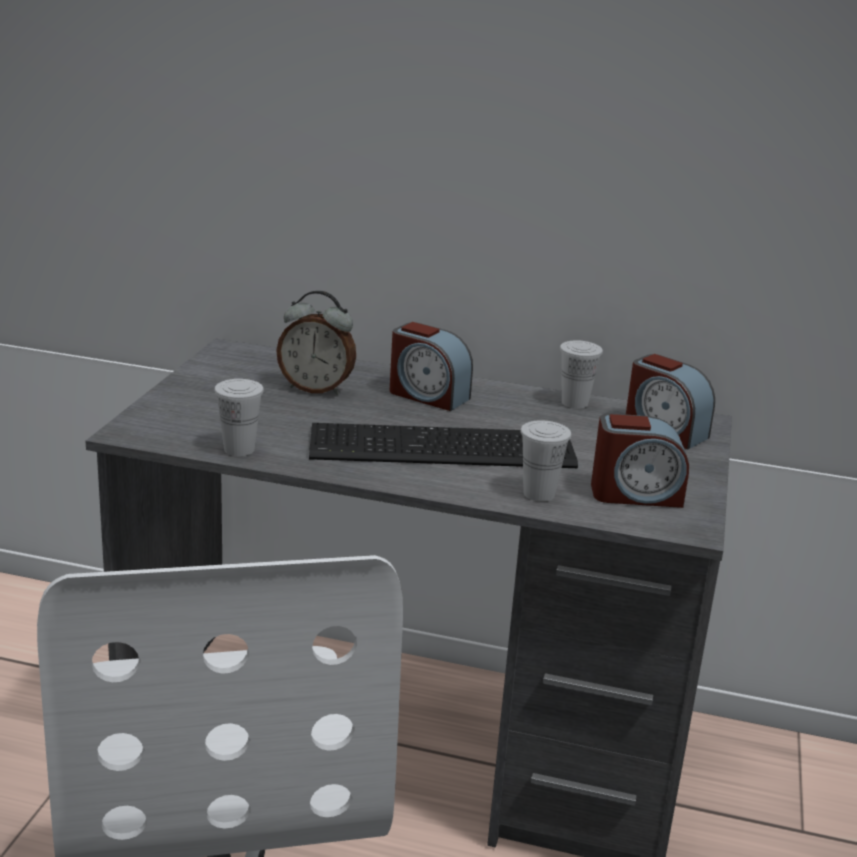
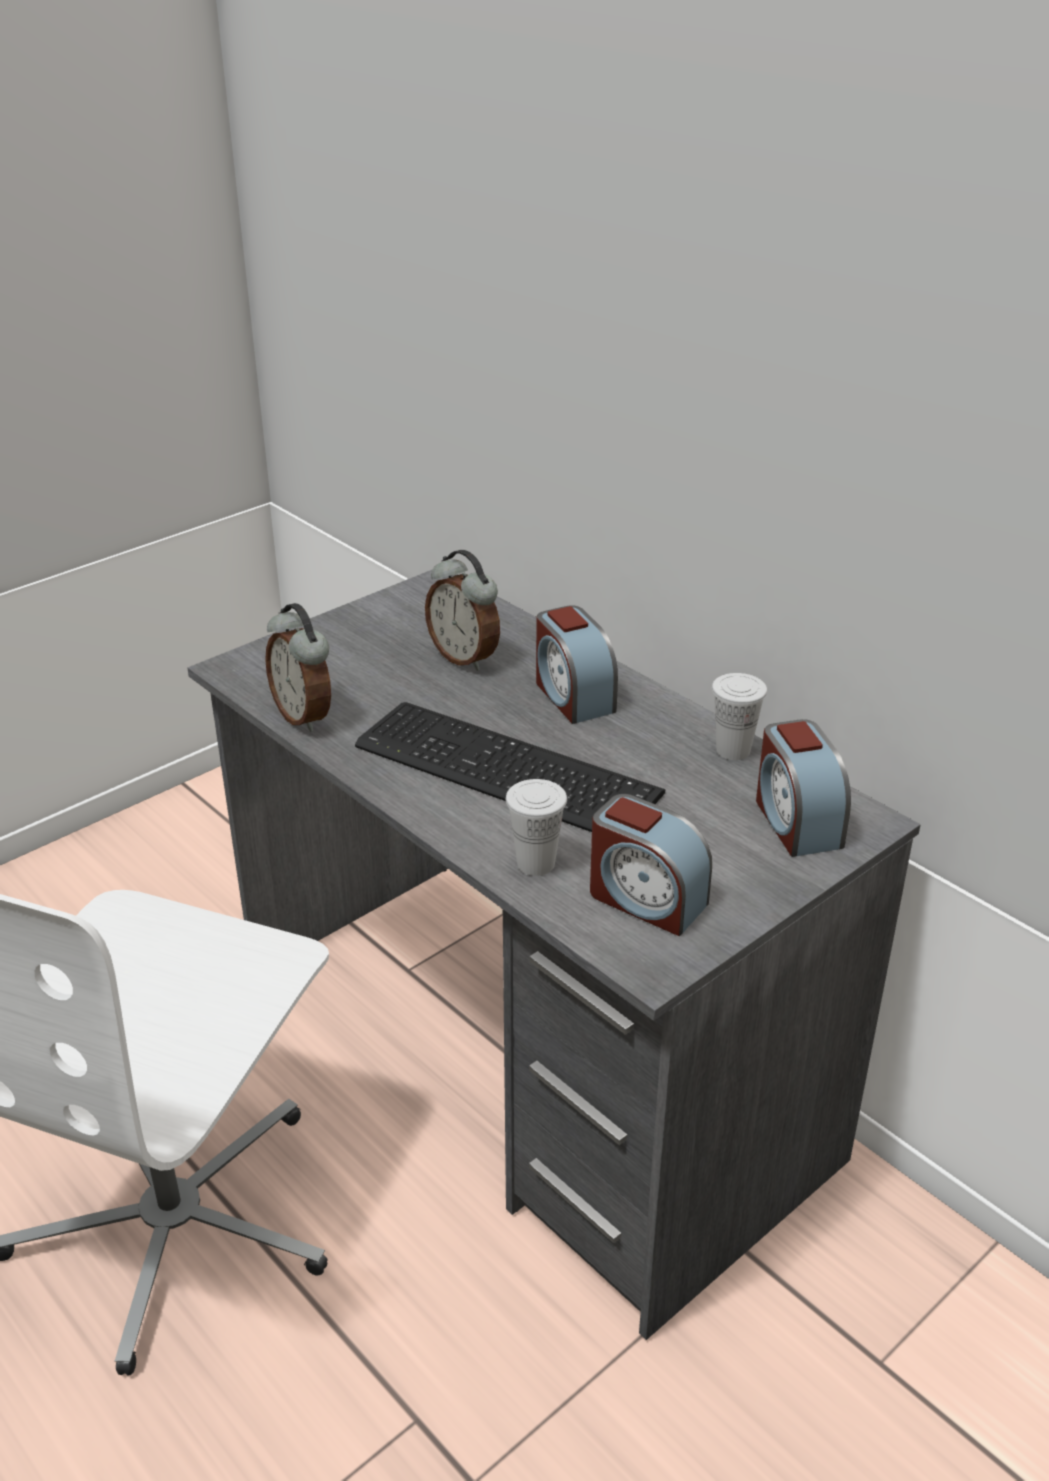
camera: 35 degrees right, 10 degrees up
white cup [214,379,264,456] -> alarm clock [265,603,331,732]

